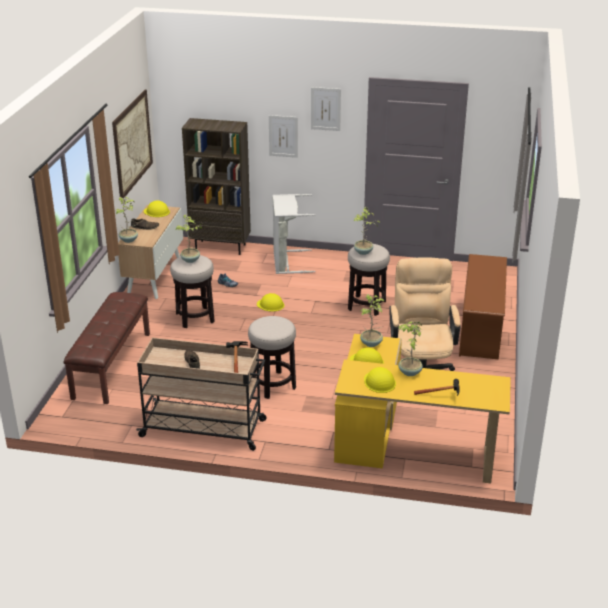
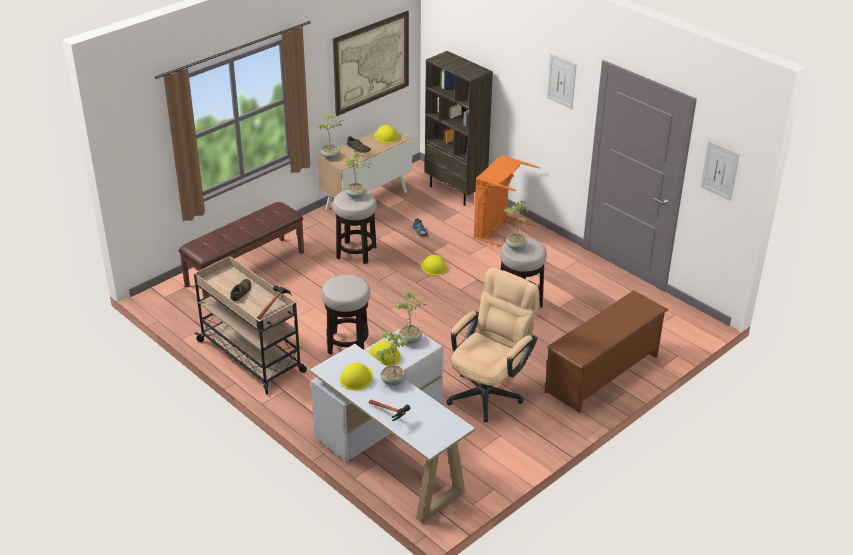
camera: 35 degrees right, 5 degrees up
picture [269,115,298,158] -> picture moved to [700,141,740,201]
grey laundry basket [273,194,316,274] -> orange laundry basket [474,155,540,247]
yellow desk [334,334,511,484] -> white desk [309,324,475,523]

